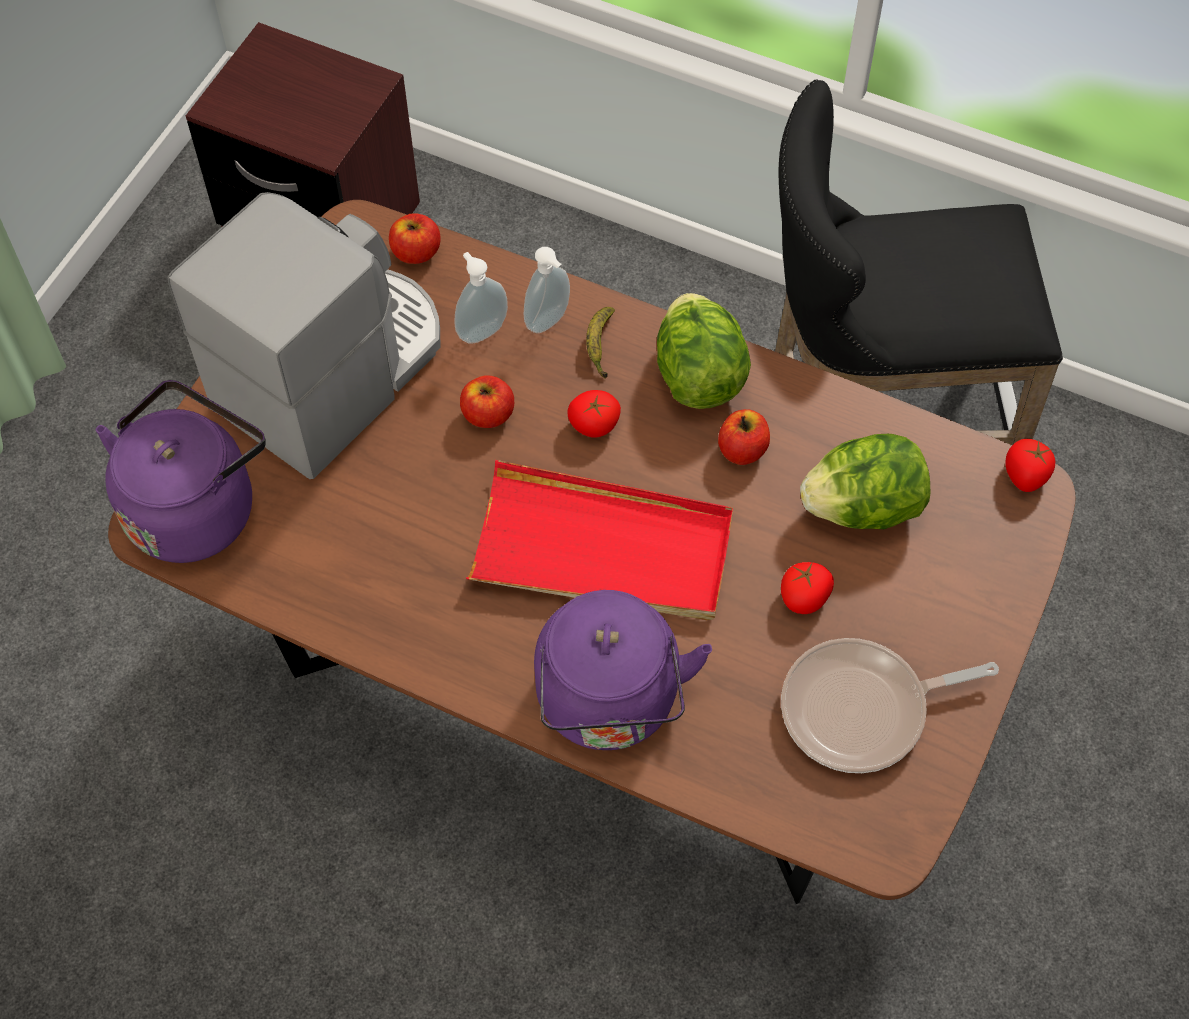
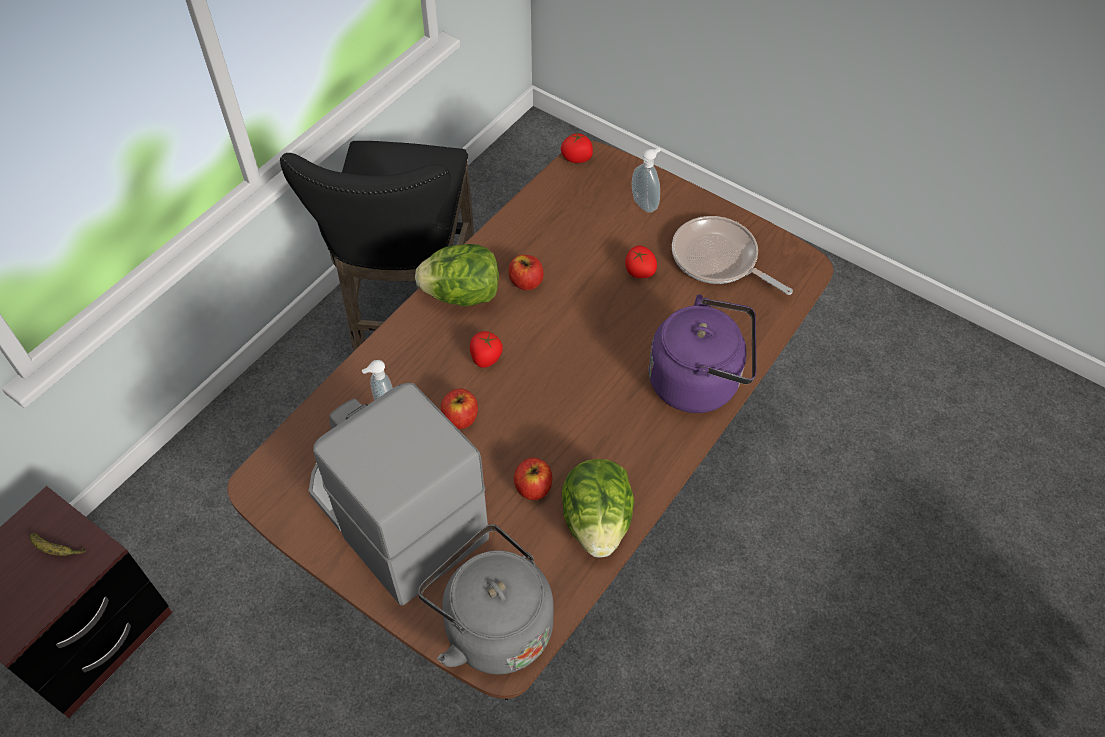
camera: 80 degrees left, 5 degrees down
purple kettle [96,380,266,563] -> grey kettle [418,524,553,675]
apple [389,213,441,264] -> apple moved to [514,458,552,500]
red tray [466,460,733,620] -> none
soap dispenser [524,247,570,333] -> soap dispenser moved to [632,148,661,213]
banana [586,307,615,379] -> banana moved to [29,533,86,556]
frying pan [781,638,999,773] -> frying pan turned 135 degrees clockwise [672,216,793,295]
lettuce [800,434,930,529] -> lettuce moved to [562,459,635,558]

